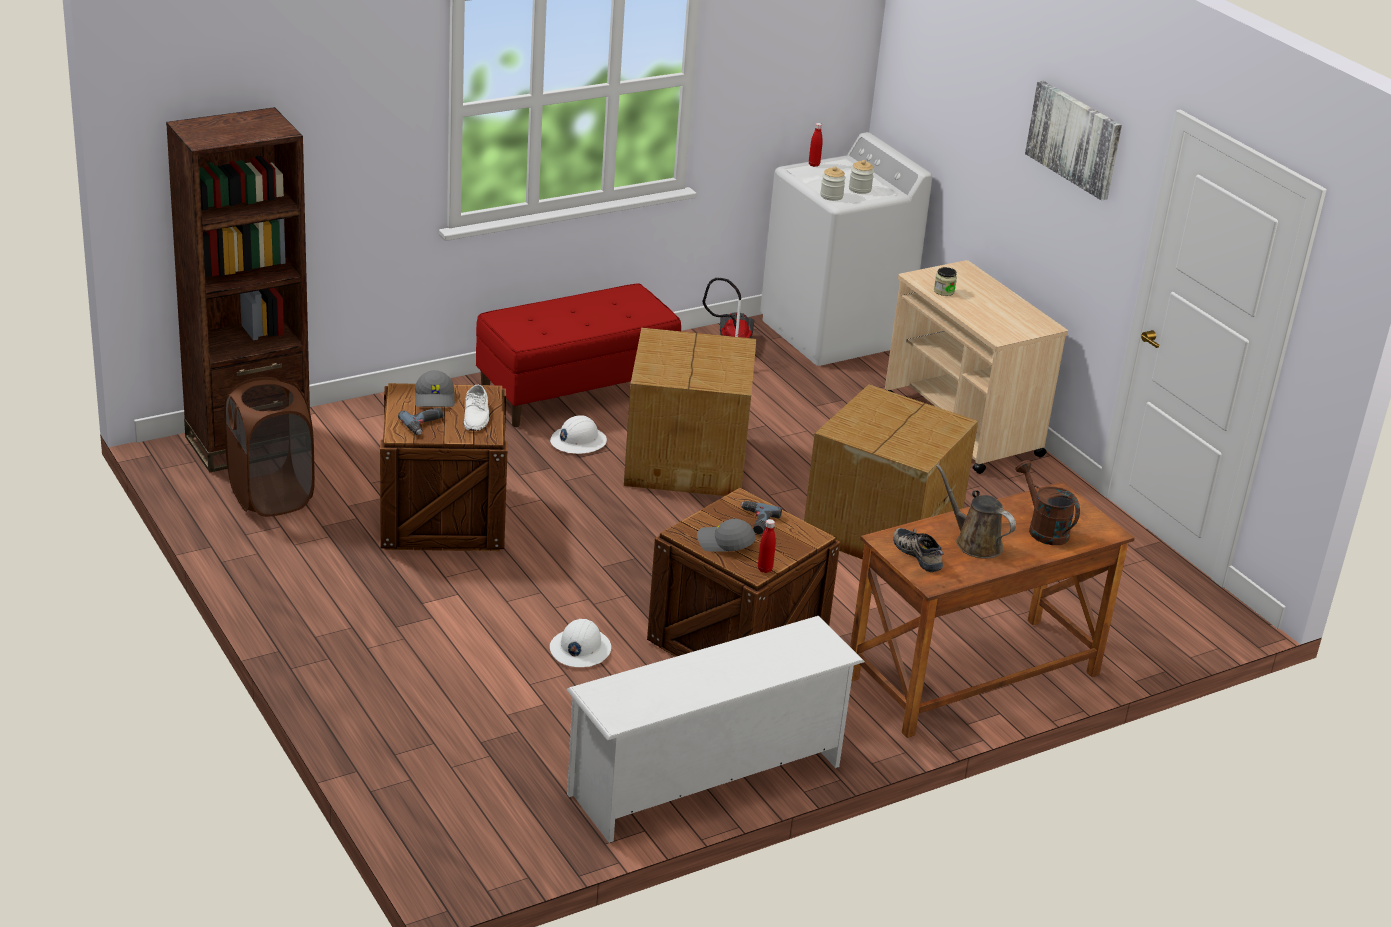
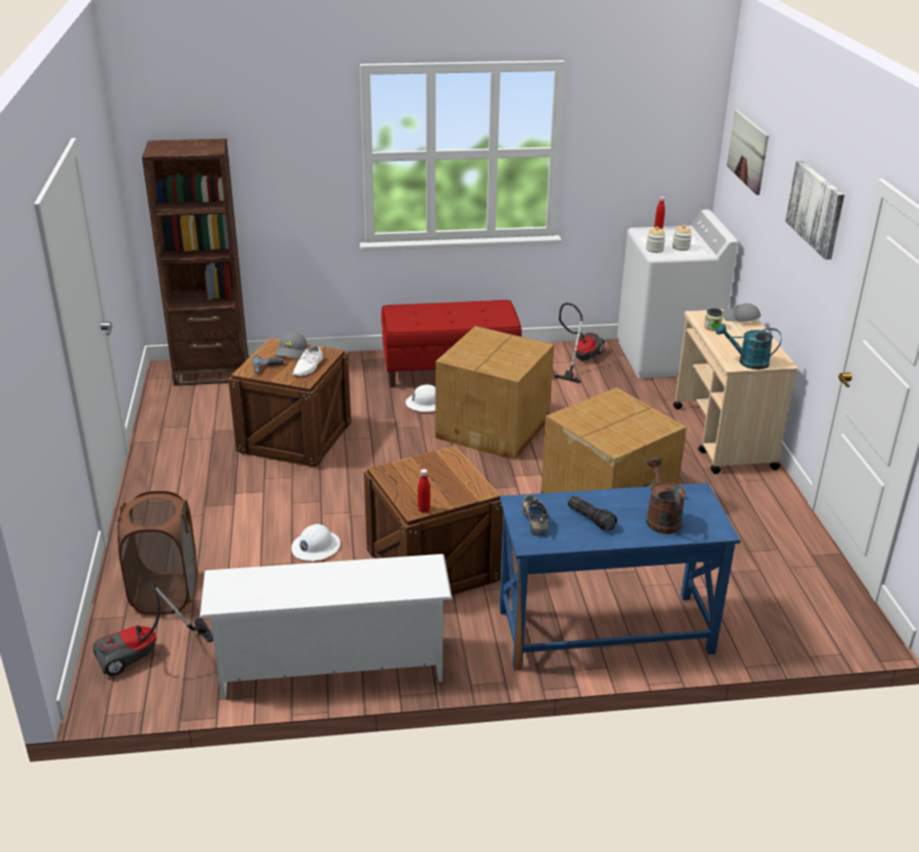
camera: 25 degrees right, 0 degrees up
brown laundry basket [224,377,315,517] -> brown laundry basket moved to [117,491,197,615]
grey cap [697,519,756,552] -> grey cap moved to [722,303,761,322]
power drill [741,501,782,534] -> none
brown desk [850,481,1135,738] -> blue desk [499,483,741,671]
brown watering can [936,464,1016,558] -> flashlight [568,496,617,531]
none -> vacuum cleaner [93,581,213,676]
none -> turquoise watering can [716,323,781,370]
none -> picture [727,110,769,195]

